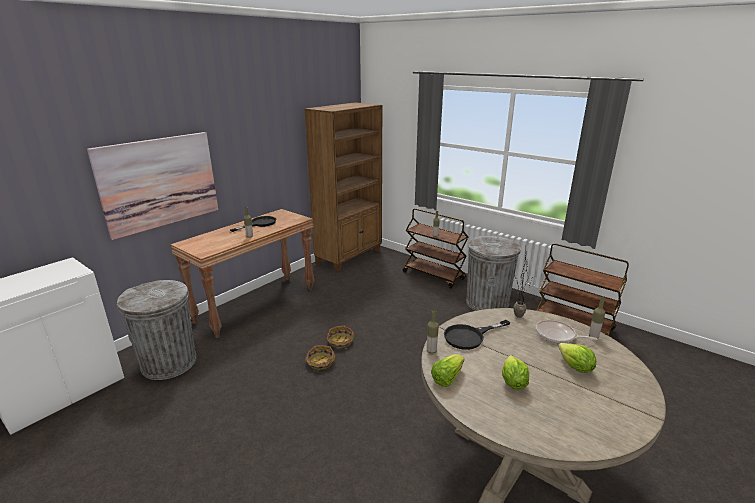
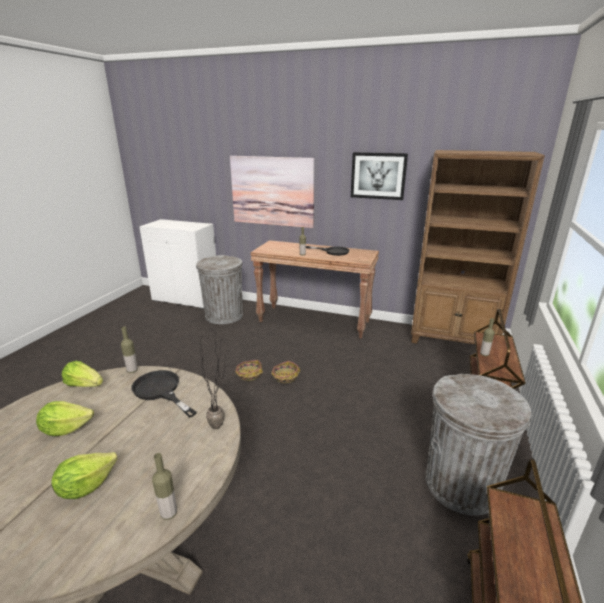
camera: 70 degrees right, 0 degrees up
frying pan [536,320,598,344] -> none
none -> picture [351,152,408,200]

